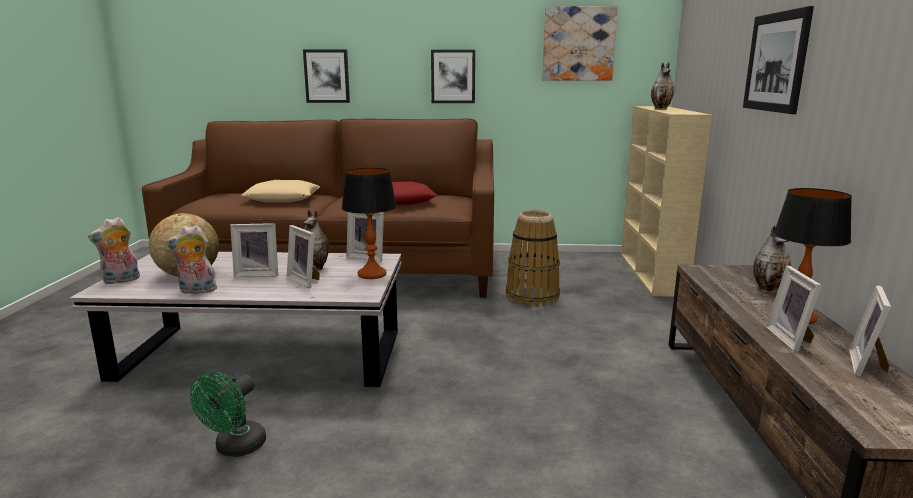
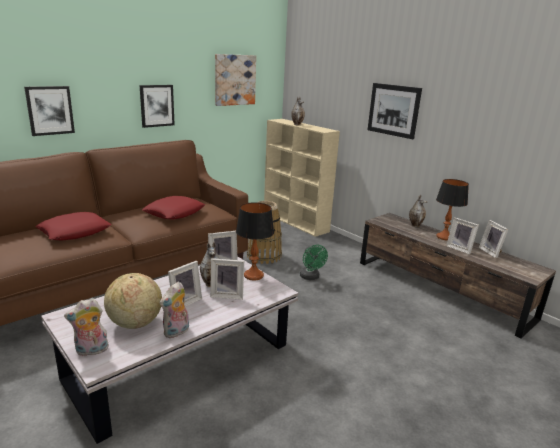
camera: 45 degrees left, 5 degrees up
plush toy [88,217,140,284] -> plush toy turned 60 degrees clockwise [64,298,109,356]
green fan [190,372,266,457] -> green fan moved to [300,245,328,280]
beige pillow [242,180,320,203] -> red pillow [35,212,112,240]

